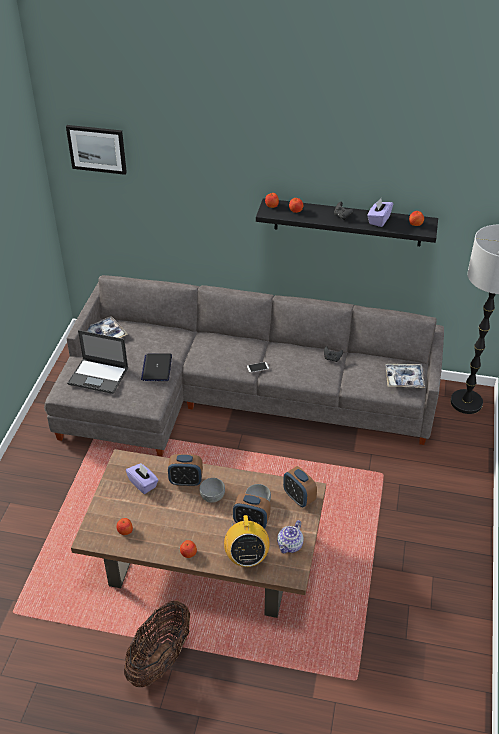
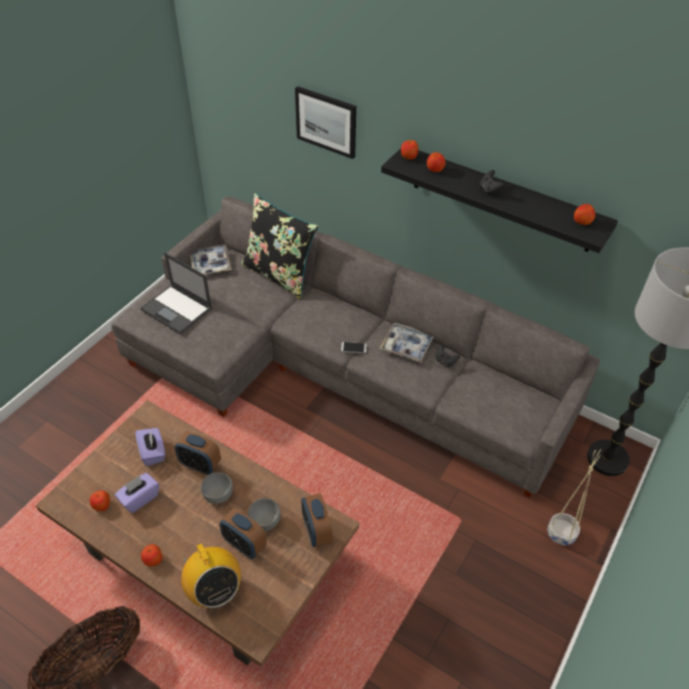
camera: 20 degrees right, 5 degrees up
picture [66,125,127,175] -> picture moved to [295,86,356,159]
laptop [141,353,172,381] -> none
radio [224,514,270,567] -> radio turned 45 degrees counterclockwise [181,544,241,608]
teapot [277,520,303,554] -> none
purple tissue box [367,198,393,227] -> purple tissue box moved to [115,473,159,513]
tray [385,364,425,388] -> tray moved to [379,323,433,362]
none -> black pillow [241,193,318,299]
none -> beige planter [547,449,602,545]

